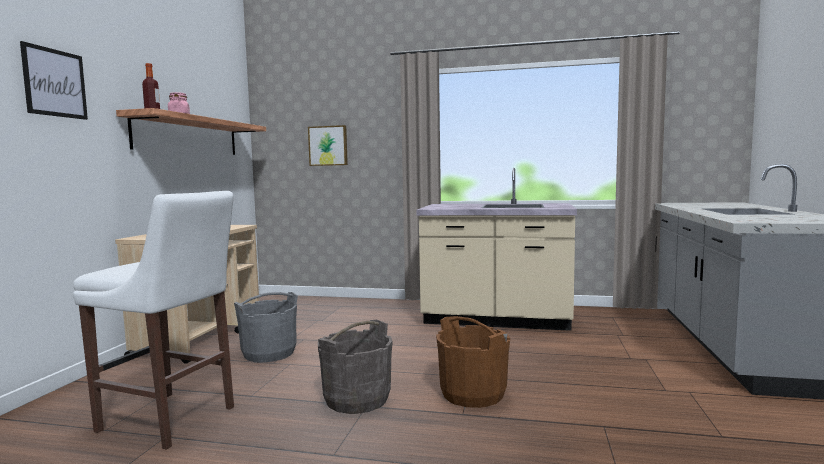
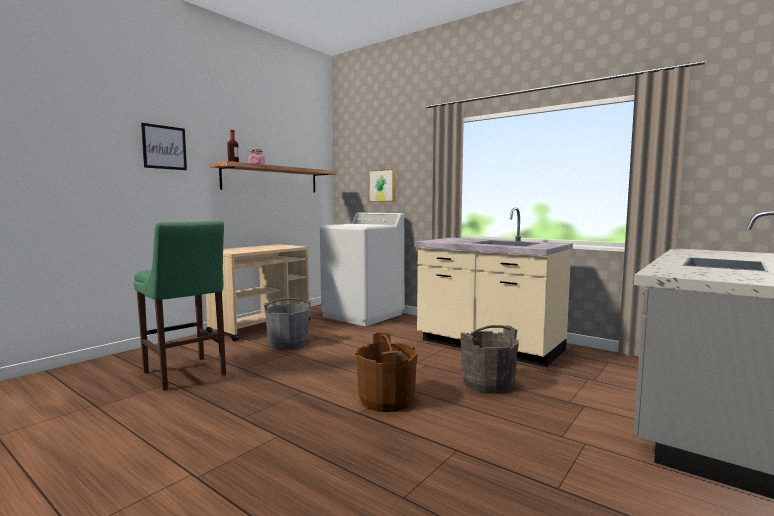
camera: 25 degrees right, 0 degrees up
white stool [73,191,234,450] -> green stool [134,221,226,391]
grey bucket [318,320,393,414] -> grey bucket moved to [460,325,519,394]
none -> white washing machine [320,213,405,326]

